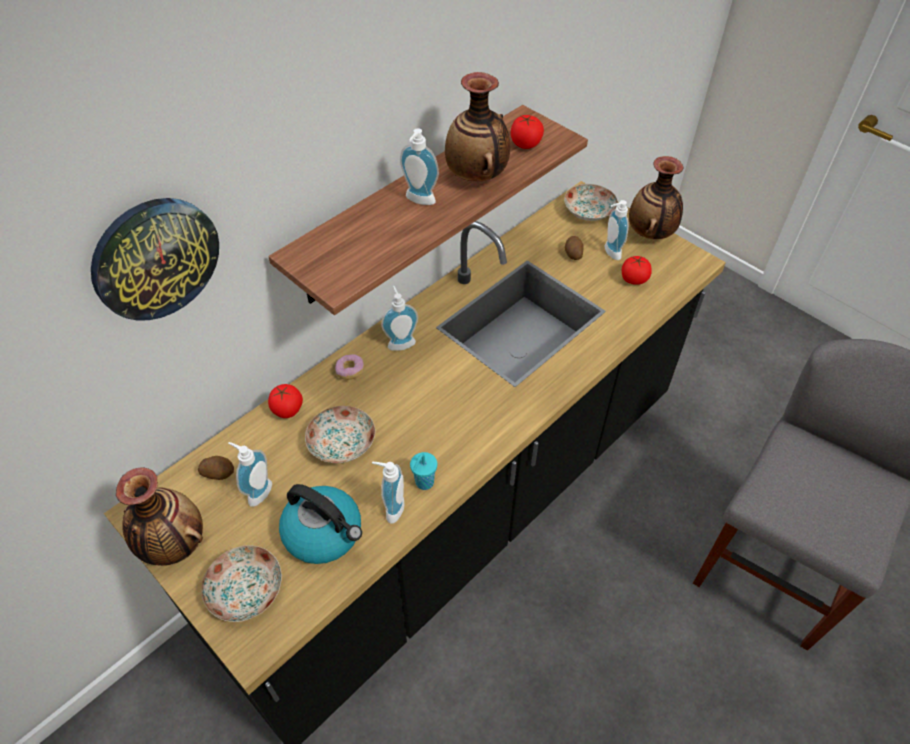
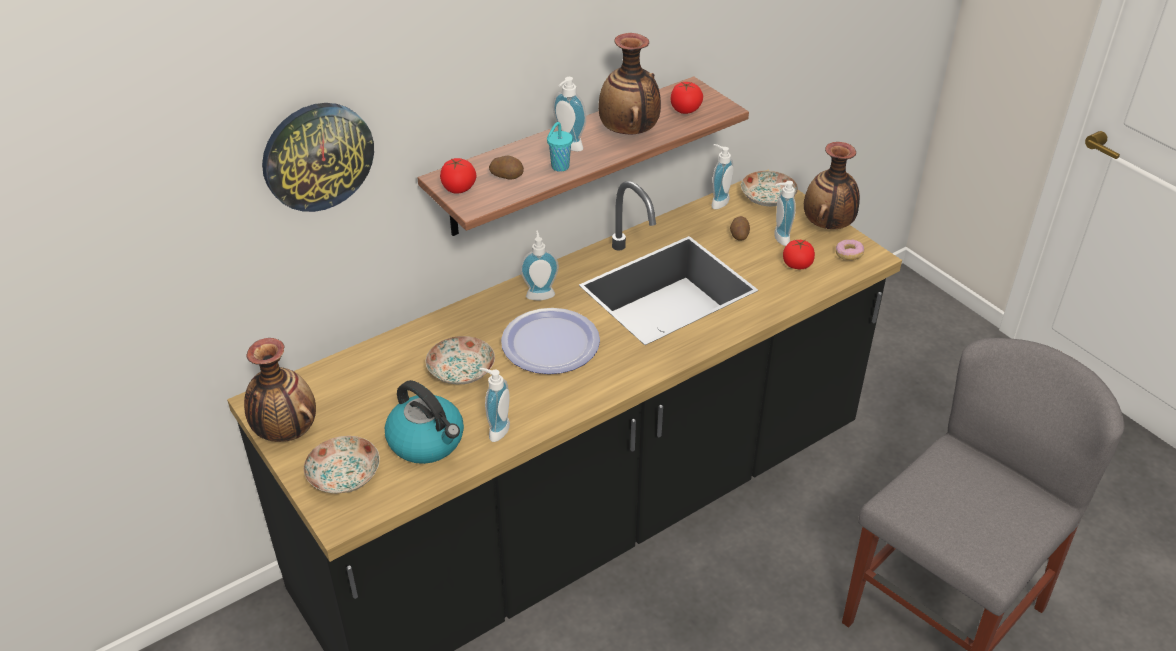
camera: 10 degrees right, 10 degrees down
potato [198,456,234,480] -> potato moved to [489,156,524,180]
soap dispenser [228,442,272,507] -> soap dispenser moved to [711,144,733,209]
tomato [268,384,303,418] -> tomato moved to [440,158,476,194]
donut [335,354,365,380] -> donut moved to [836,240,864,260]
turquoise cup [410,452,437,490] -> turquoise cup moved to [547,122,573,172]
none -> plate [501,308,600,374]

